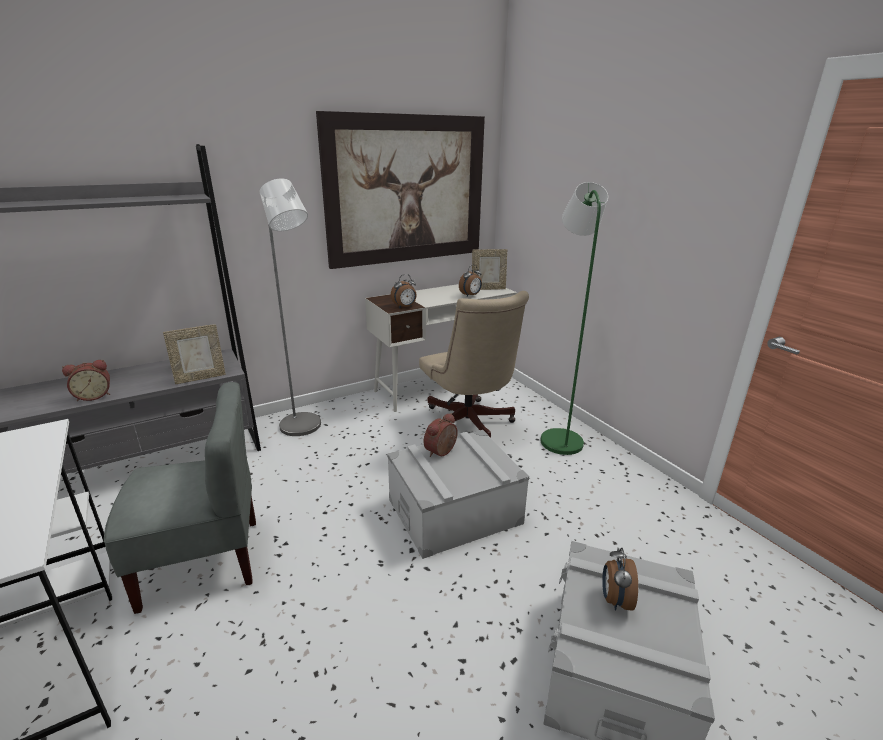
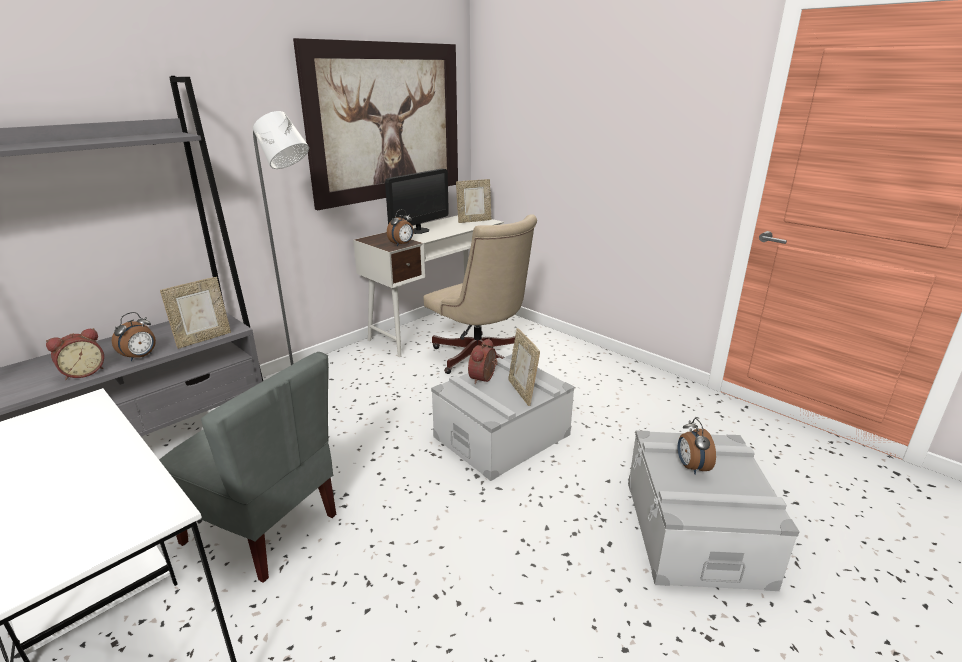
camera: 15 degrees left, 0 degrees up
grey chair [104,382,256,614] -> grey chair turned 60 degrees clockwise [159,352,336,583]
alarm clock [459,265,482,296] -> alarm clock moved to [112,312,156,361]
green floor lamp [541,182,608,455] -> none
none -> monitor [385,169,449,234]
none -> picture frame [508,328,540,406]

